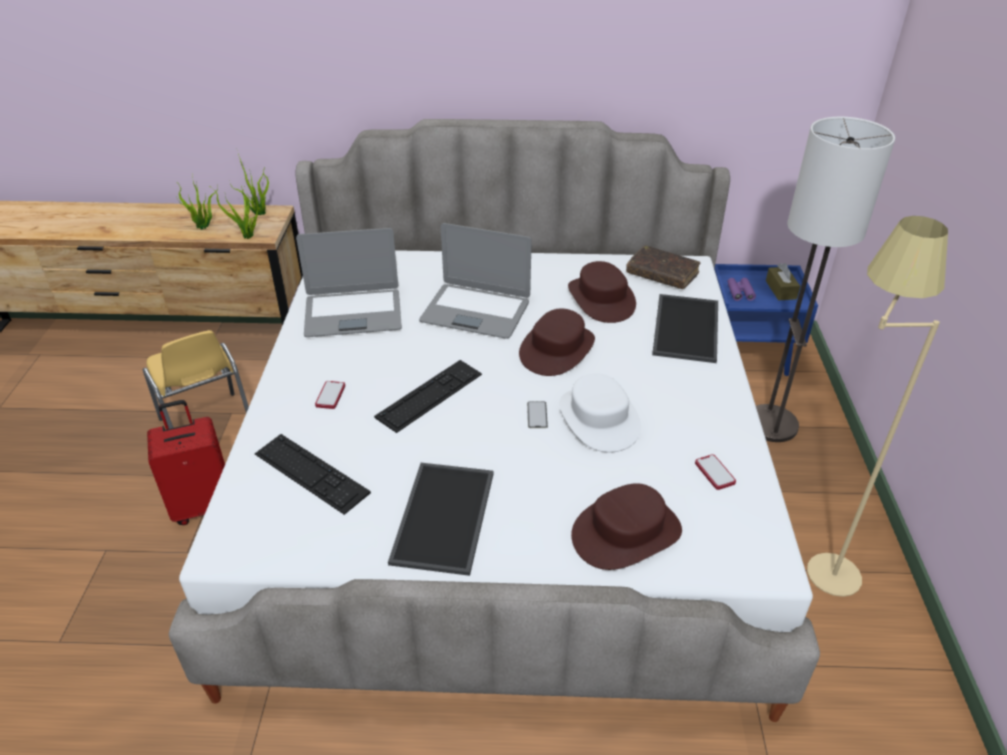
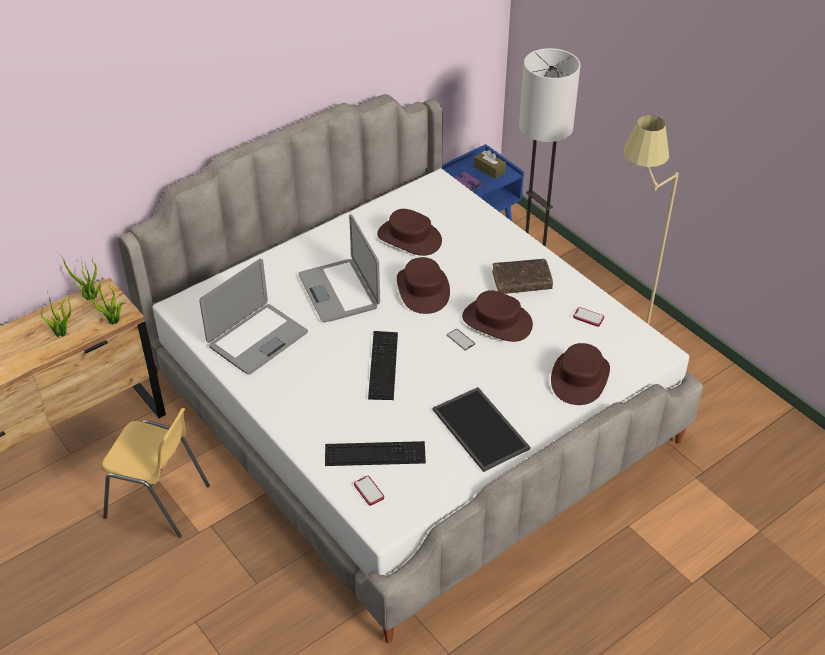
camera: 40 degrees left, 5 degrees up
red suitcase [147,400,225,525] -> none
phone [315,381,345,409] -> phone moved to [354,476,384,506]
laptop [419,223,532,339] -> laptop turned 90 degrees clockwise [298,214,380,322]
white hat [559,373,641,453] -> brown hat [462,290,533,342]
brown book [626,245,701,289] -> brown book moved to [492,259,553,294]
tray [652,294,718,363] -> none

